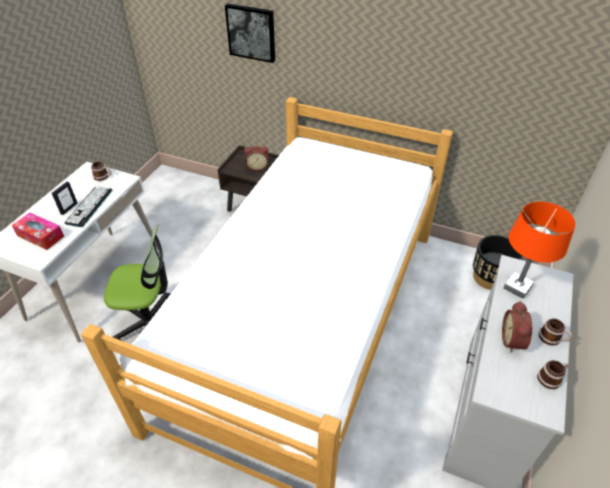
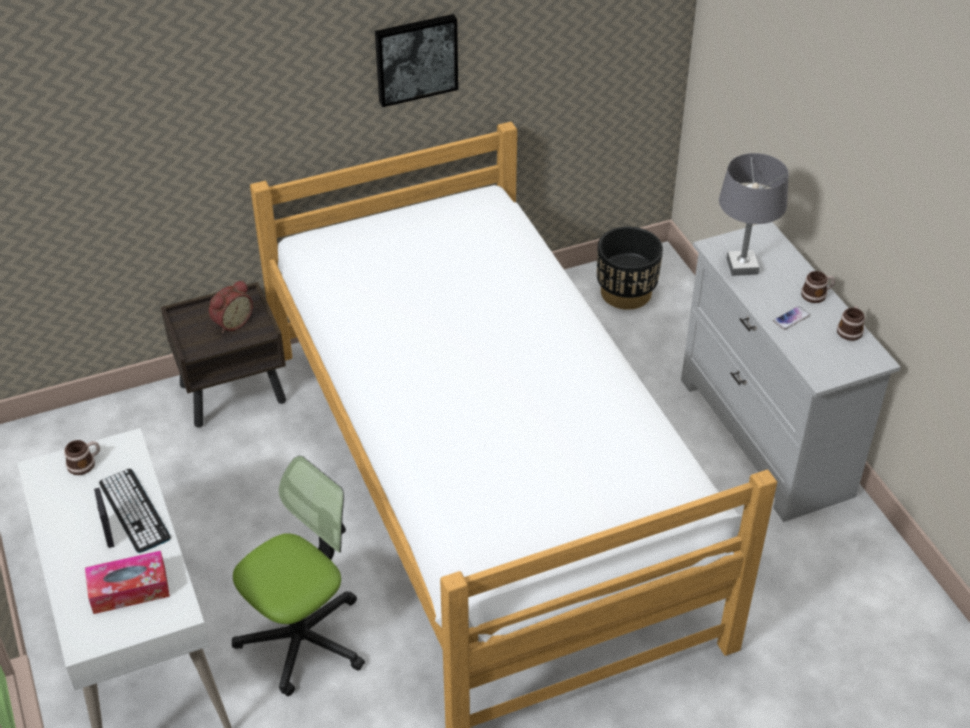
camera: 45 degrees left, 0 degrees up
picture [225,4,275,63] -> picture moved to [375,14,458,107]
alarm clock [502,301,532,353] -> phone [773,306,810,330]
orange table lamp [503,202,576,299] -> grey table lamp [719,153,789,276]

